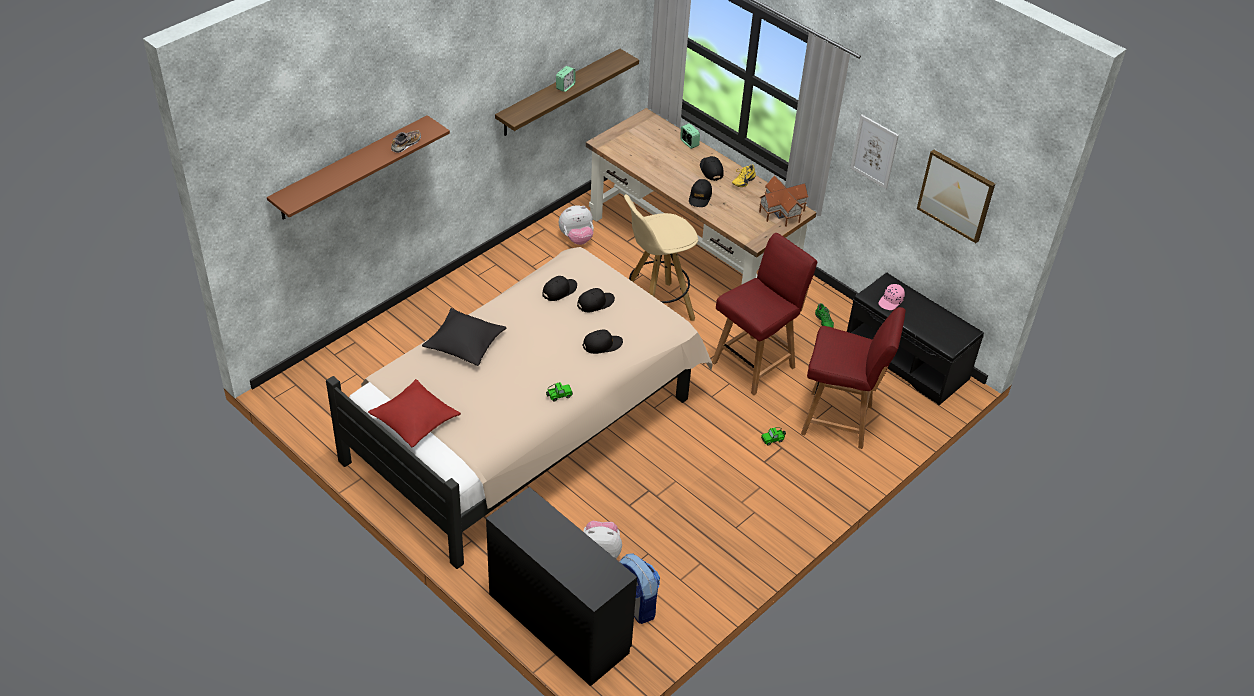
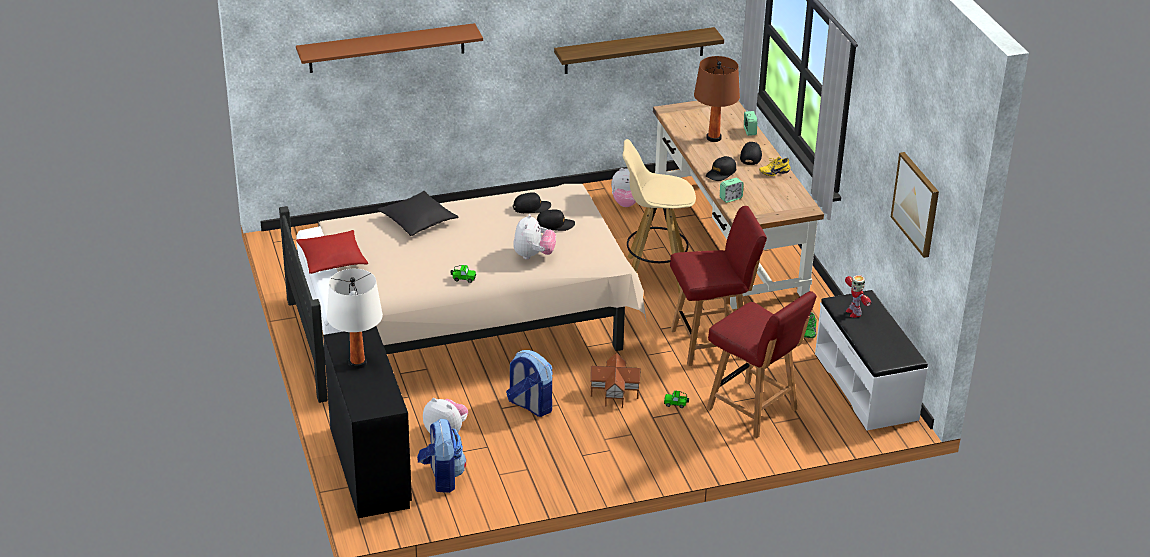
camera: 30 degrees right, 10 degrees down
shoe [391,130,421,153] -> none
alarm clock [556,66,576,92] -> alarm clock moved to [720,178,744,203]
black cap [582,330,623,354] -> plush toy [513,214,556,259]
toy house [759,176,809,227] -> toy house moved to [590,353,641,408]
black bench [847,272,984,405] -> white bench [815,290,928,430]
picture [850,114,899,189] -> none
pink cap [878,284,905,310] -> toy robot [845,275,871,318]
none -> white table lamp [327,269,383,369]
none -> backpack [506,350,553,417]
none -> brown table lamp [694,56,740,142]

